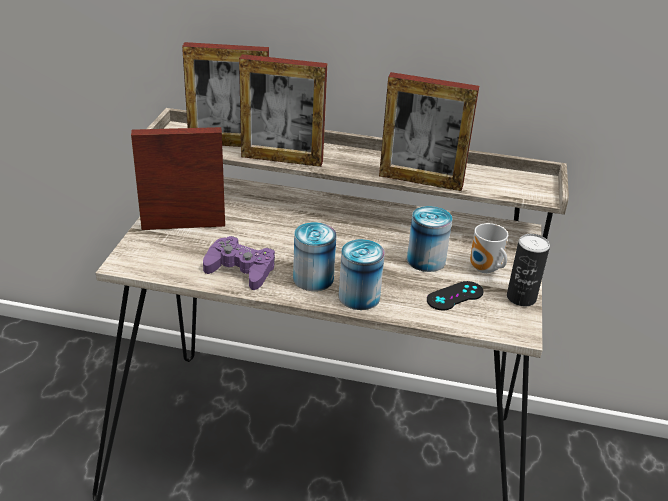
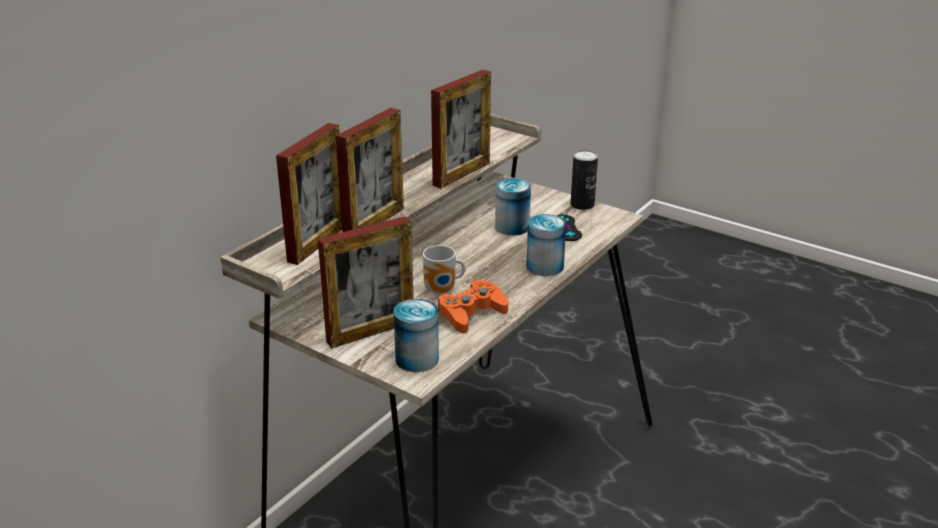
camera: 65 degrees left, 5 degrees down
picture frame [131,127,225,230] -> picture frame turned 135 degrees counterclockwise [318,216,413,348]
purple game controller [203,236,275,290] -> orange game controller [438,280,508,333]
can [293,222,336,291] -> can moved to [393,299,439,372]
mug [470,223,508,273] -> mug moved to [423,245,465,295]

